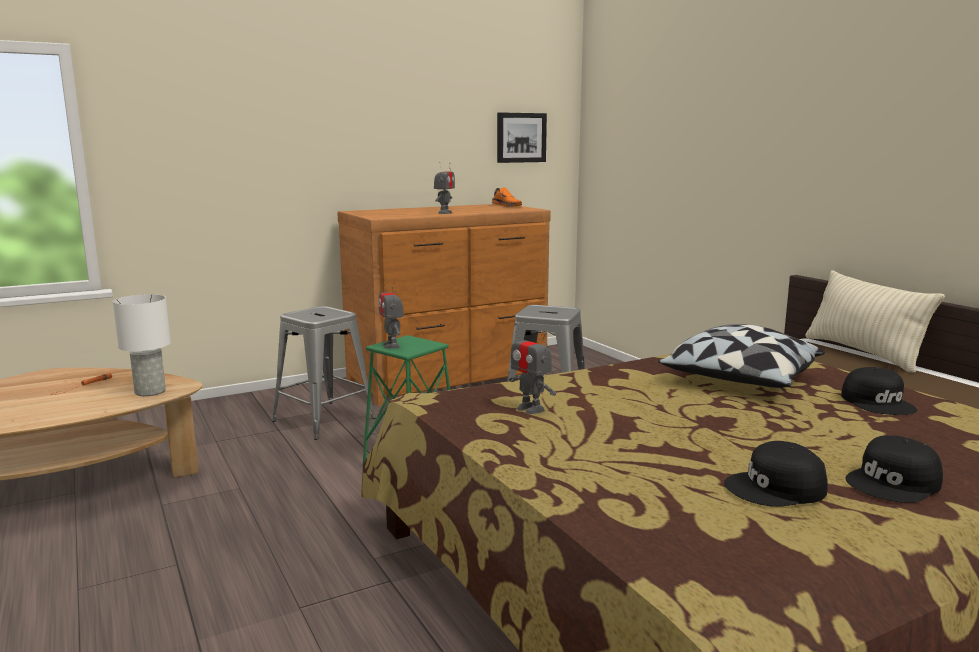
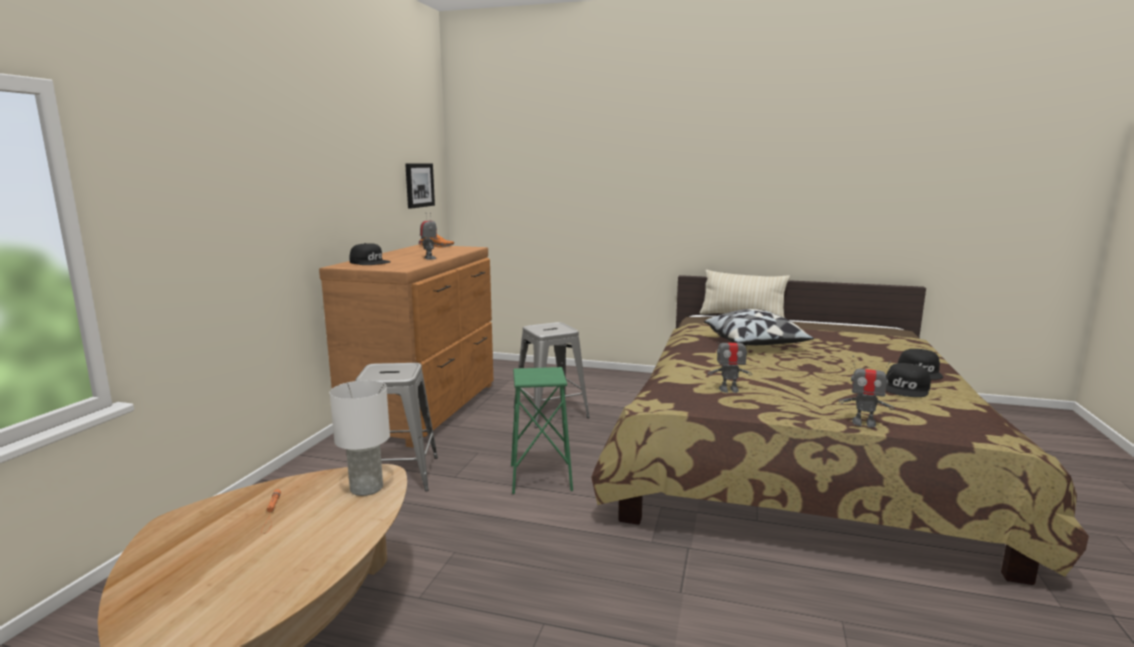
camera: 45 degrees left, 0 degrees up
toy robot [378,279,404,349] -> toy robot moved to [839,356,894,427]
black cap [841,367,917,415] -> black cap moved to [349,243,390,265]

